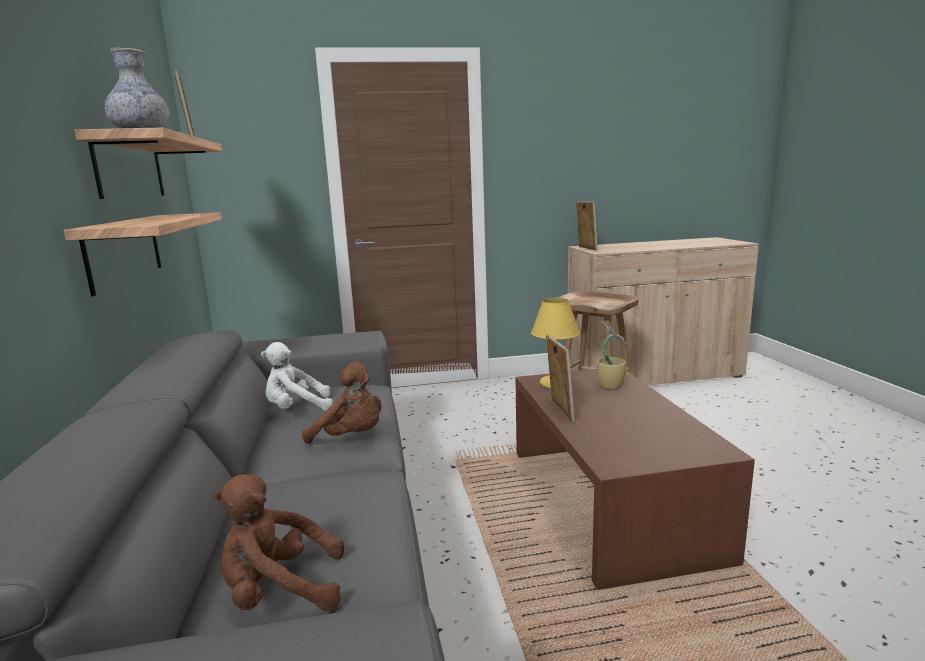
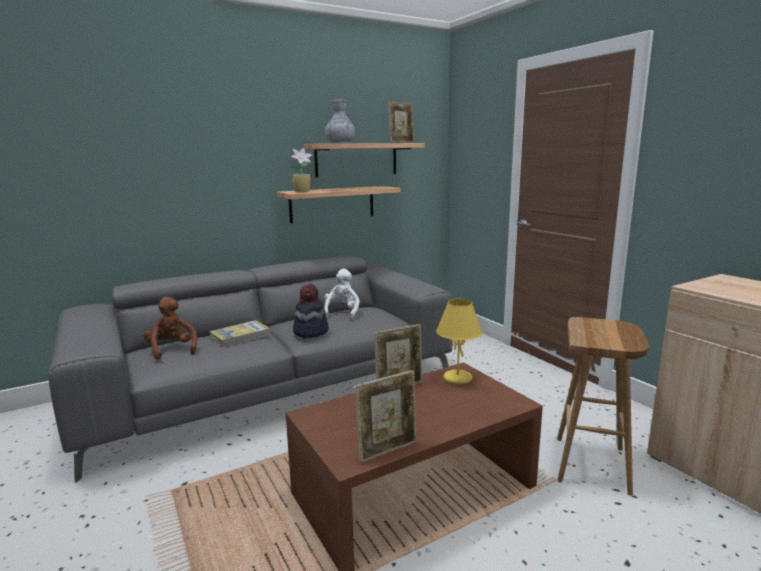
camera: 70 degrees right, 0 degrees up
white plush toy [261,342,333,411] -> white plush toy turned 45 degrees clockwise [324,269,360,320]
brown plush toy [302,362,382,444] -> hat [293,284,329,338]
picture frame [576,202,598,251] -> picture frame moved to [355,370,417,463]
potted plant [596,321,629,390] -> potted plant moved to [289,148,313,192]
none -> book [210,320,271,347]

